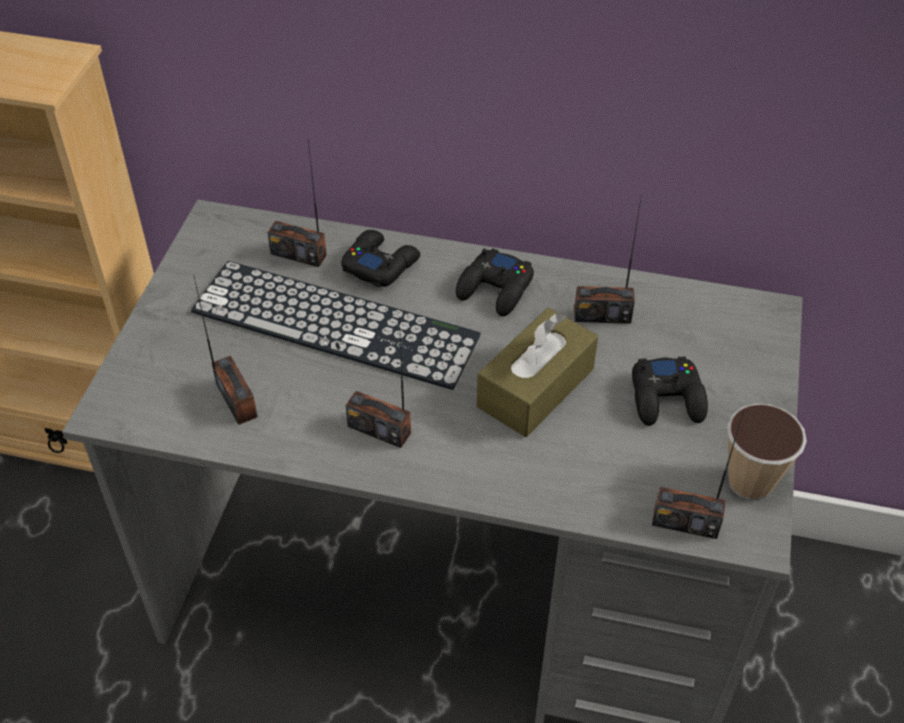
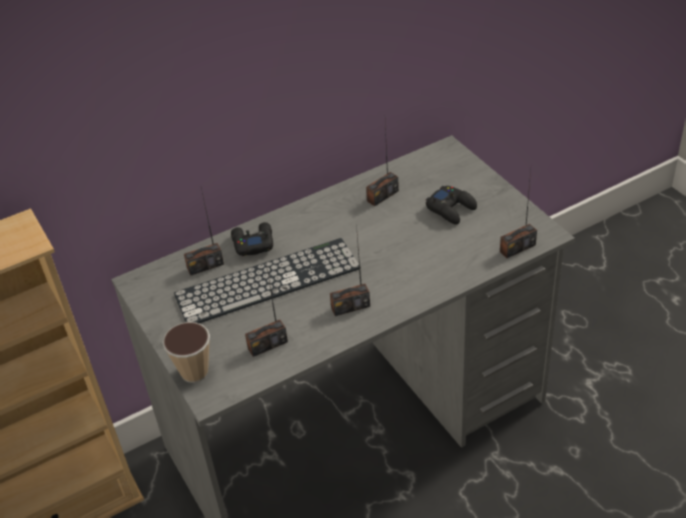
camera: 40 degrees left, 5 degrees down
radio [194,277,257,425] -> radio turned 135 degrees clockwise [245,263,288,357]
black game controller [456,248,534,316] -> none
brown tissue box [477,308,598,437] -> none
cup [727,404,807,501] -> cup moved to [162,322,210,383]

